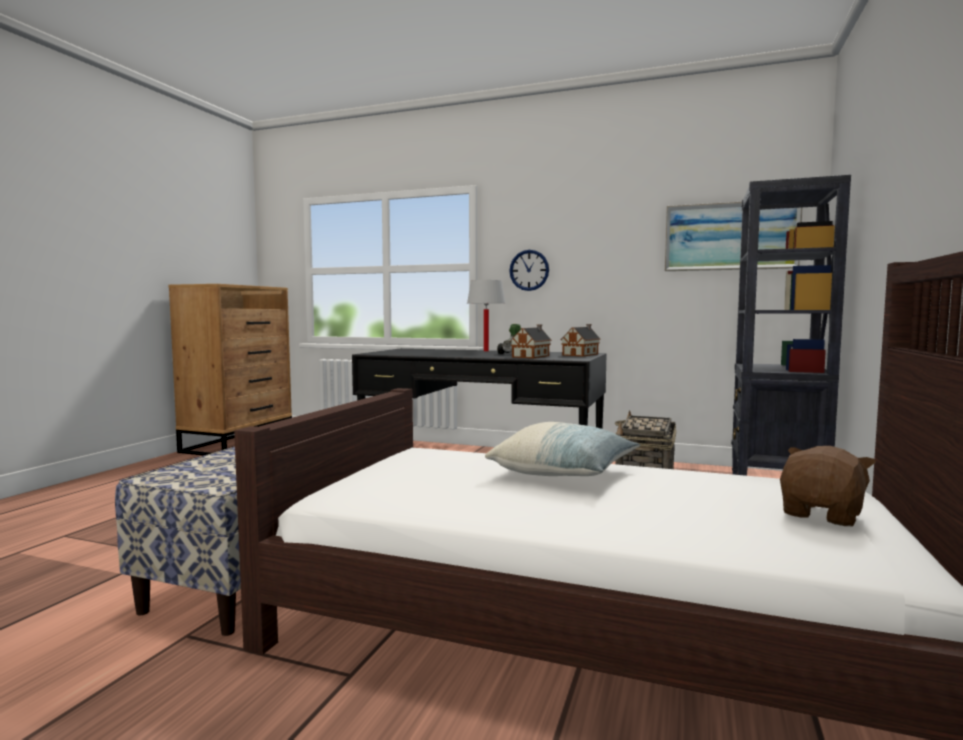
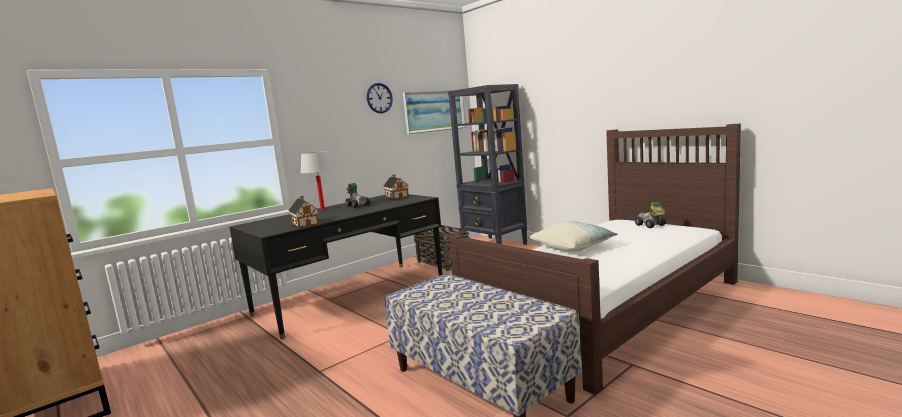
camera: 60 degrees left, 5 degrees up
wall clock [509,250,549,291] -> wall clock moved to [367,83,393,113]
toy house [510,325,552,358] -> toy house moved to [288,196,319,228]
brown plush toy [780,446,876,526] -> toy car [635,202,666,228]

